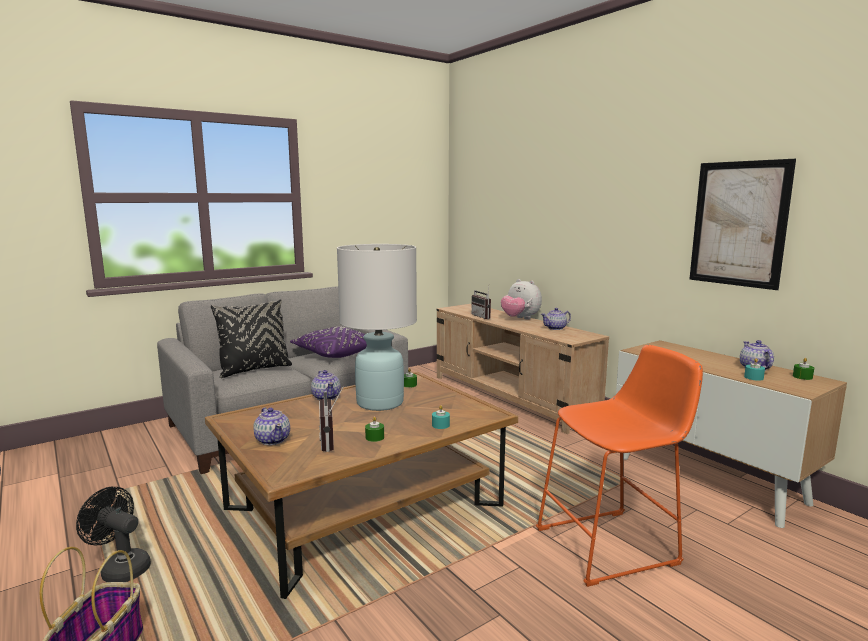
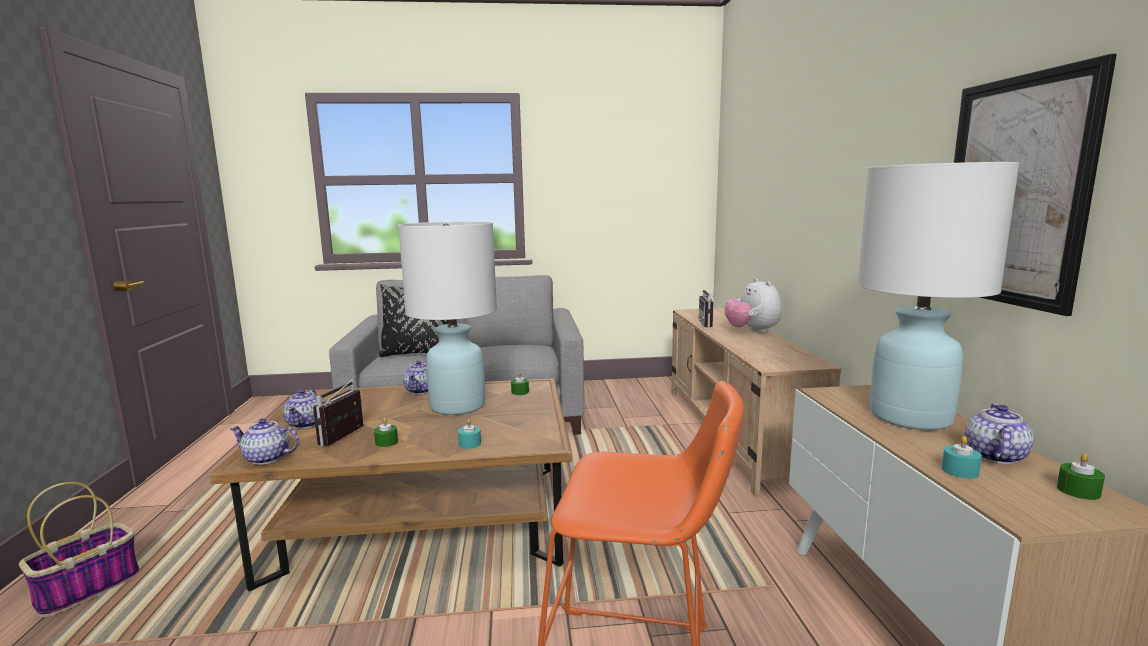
camera: 30 degrees right, 0 degrees up
black fan [76,487,151,582] -> none
purple pillow [290,326,367,358] -> none
teapot [541,308,571,330] -> teapot moved to [229,418,299,465]
none -> white table lamp [857,162,1020,430]

